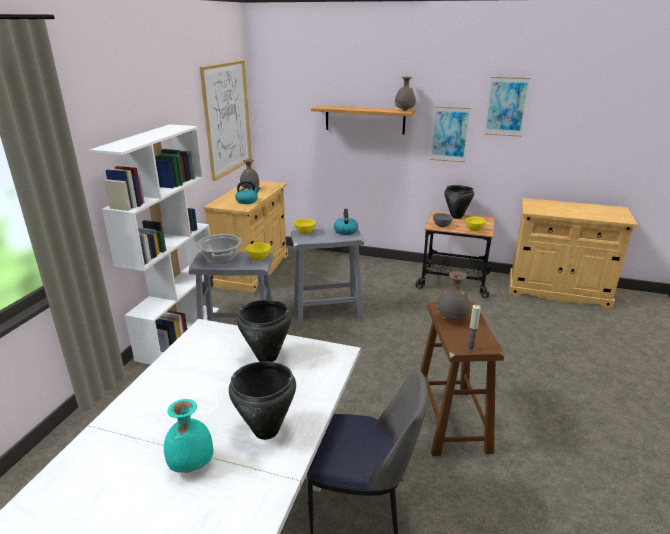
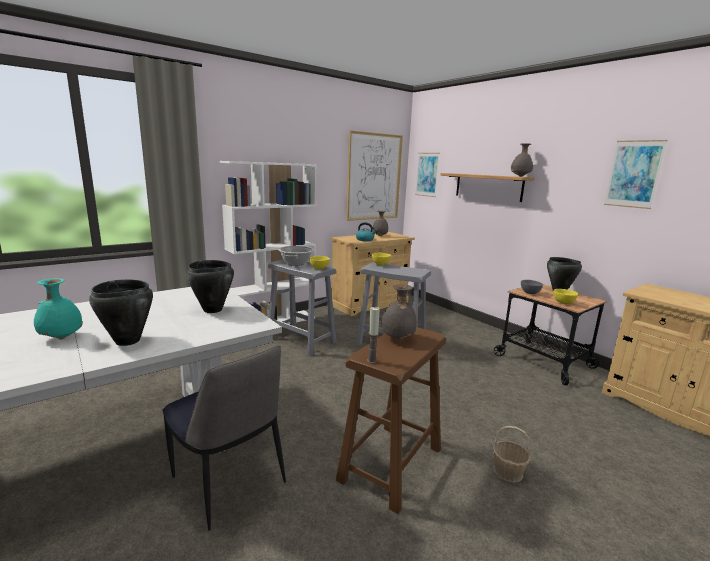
camera: 35 degrees right, 10 degrees down
kettle [334,209,358,235] -> none
picture [430,106,471,162] -> picture moved to [415,153,440,197]
none -> basket [493,426,531,482]

